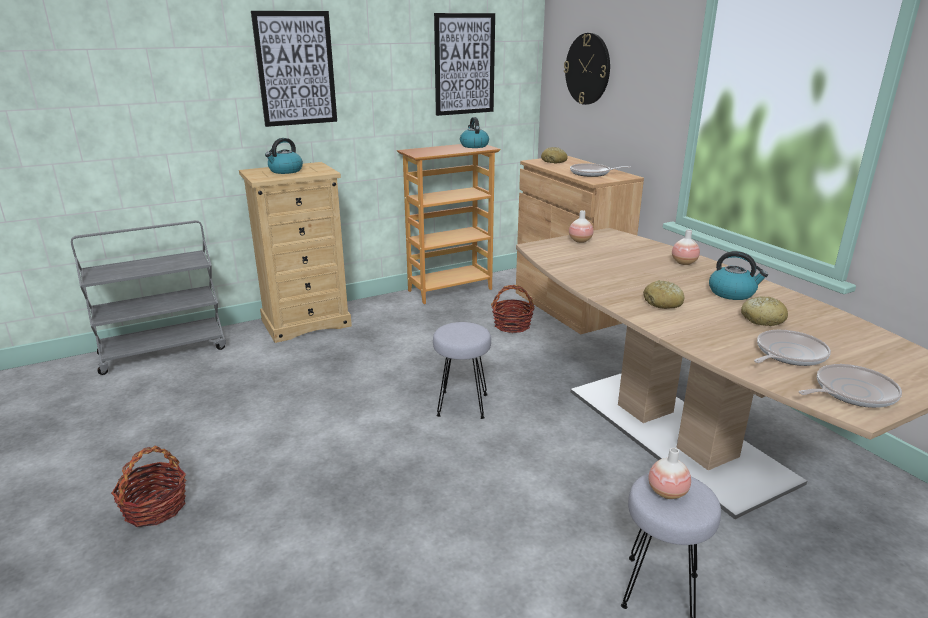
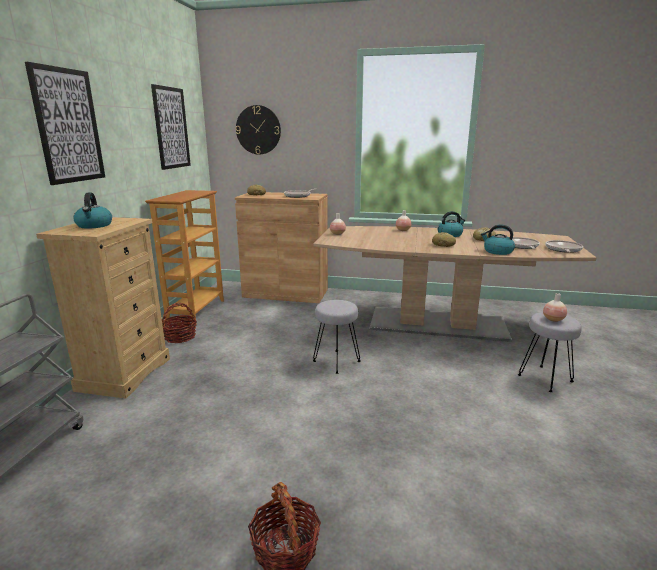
camera: 50 degrees left, 5 degrees down
kettle [460,117,489,148] -> kettle moved to [481,225,515,255]
basket [491,285,535,333] -> basket moved to [162,303,197,343]

